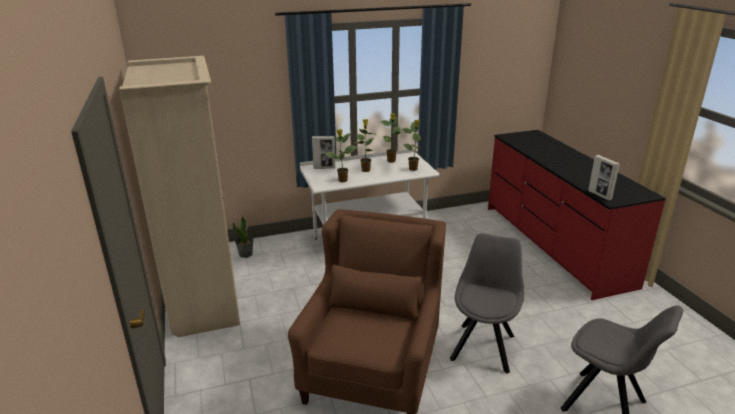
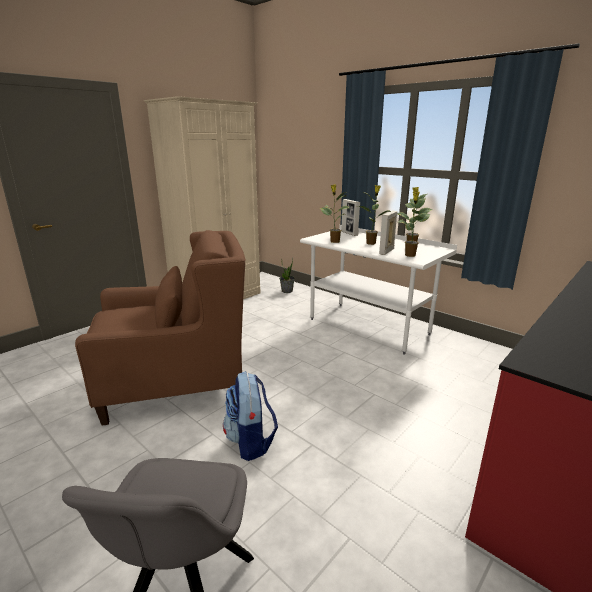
camera: 60 degrees right, 5 degrees down
grey chair [450,233,524,374] -> backpack [223,372,278,461]
picture frame [588,155,620,201] -> picture frame moved to [379,211,398,255]

